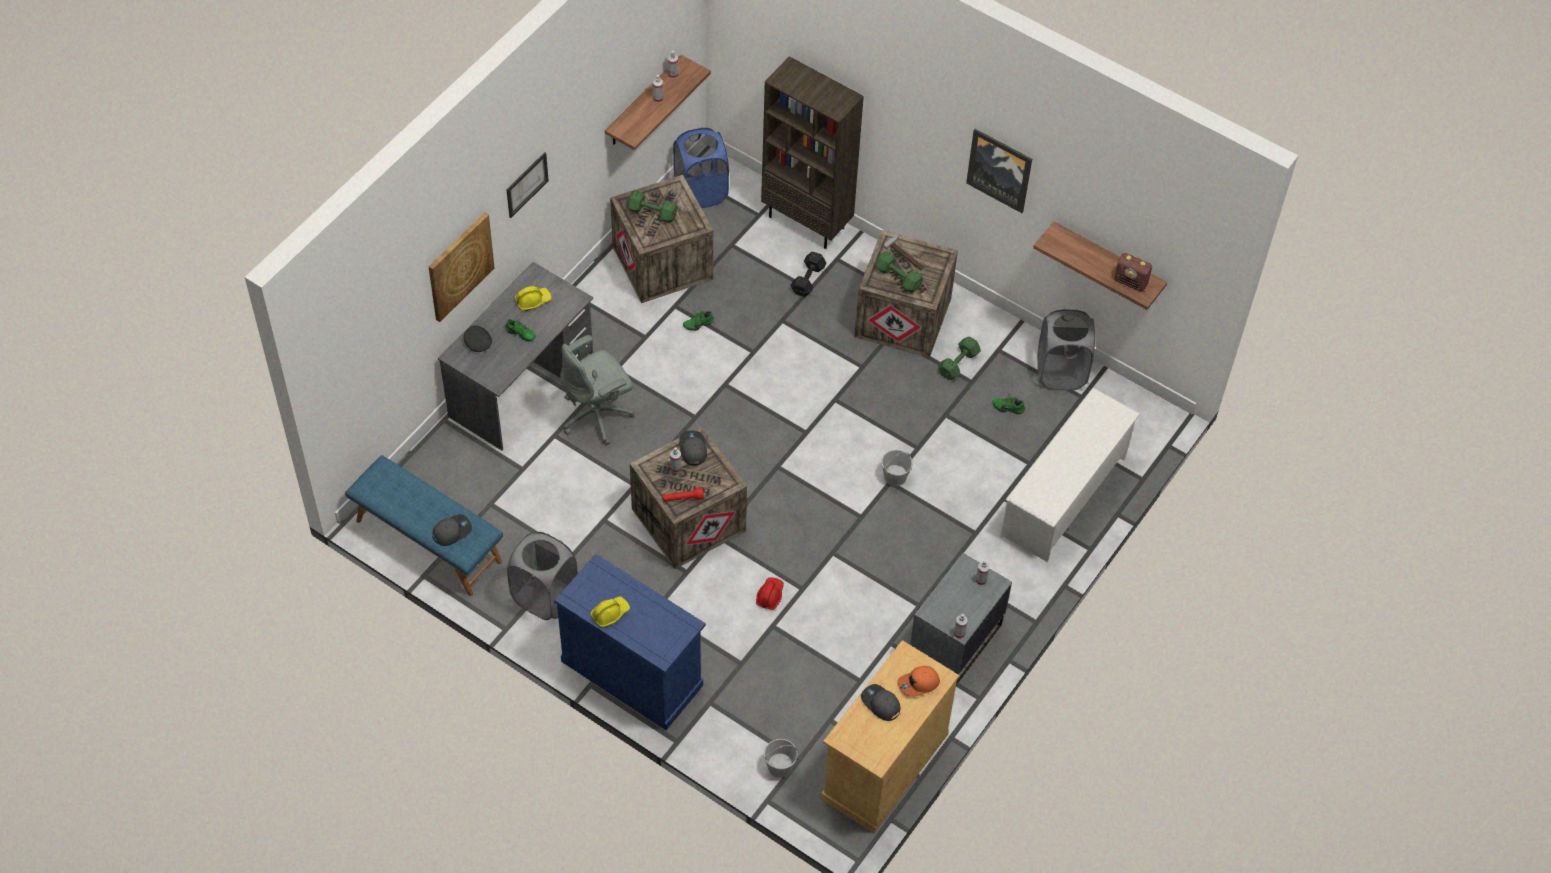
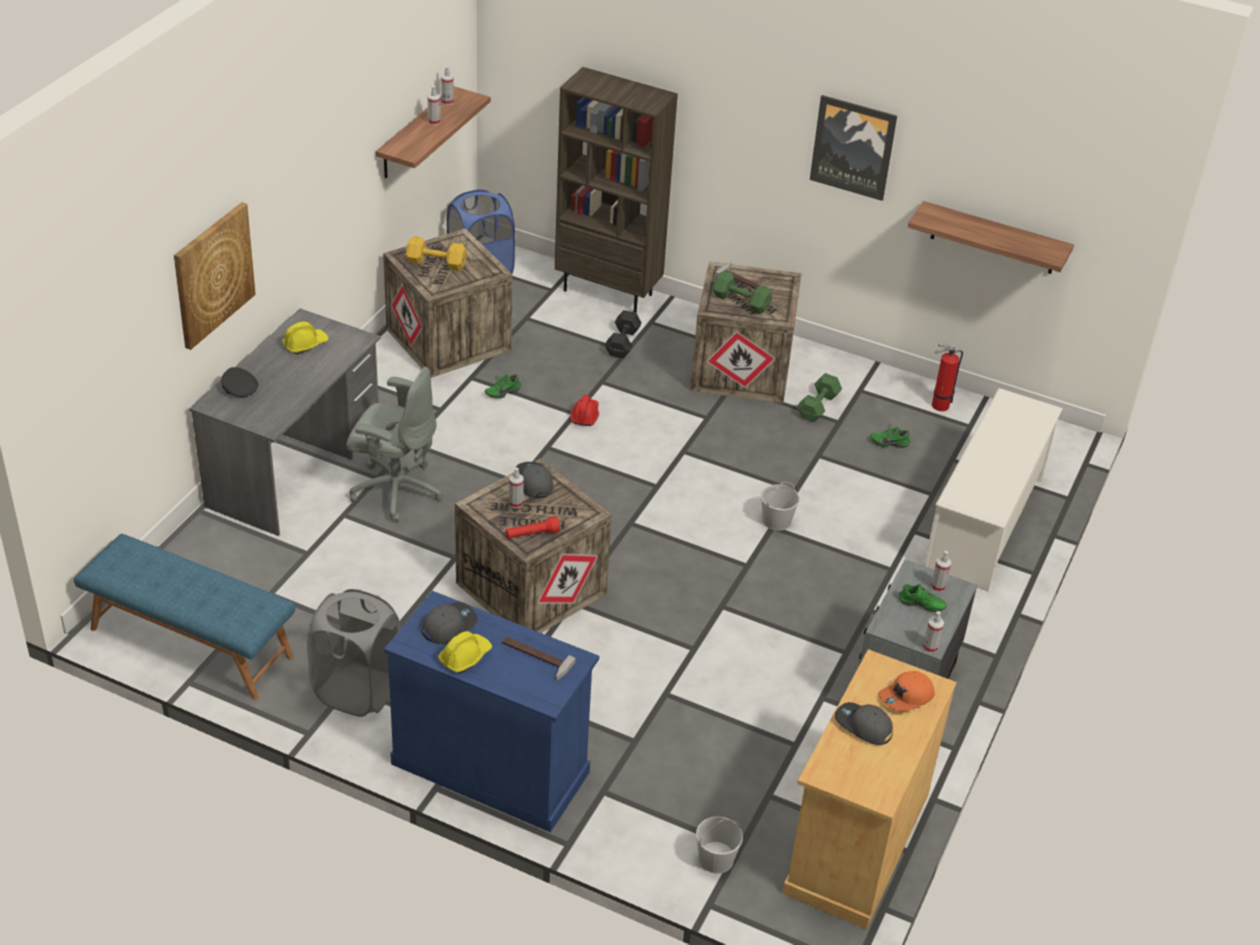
camera: 10 degrees left, 15 degrees down
grey cap [432,514,472,546] -> grey cap moved to [422,602,478,644]
green shoe [505,319,536,341] -> green shoe moved to [899,584,947,612]
picture [506,152,549,218] -> none
grey office chair [560,335,634,445] -> grey office chair turned 120 degrees counterclockwise [346,367,443,523]
green dumbbell [627,190,678,223] -> yellow dumbbell [406,236,467,271]
red hard hat [756,577,784,610] -> red hard hat moved to [571,395,599,426]
grey laundry basket [1037,309,1095,390] -> fire extinguisher [932,343,963,411]
radio [1114,253,1152,291] -> none
none -> hammer [502,636,576,681]

